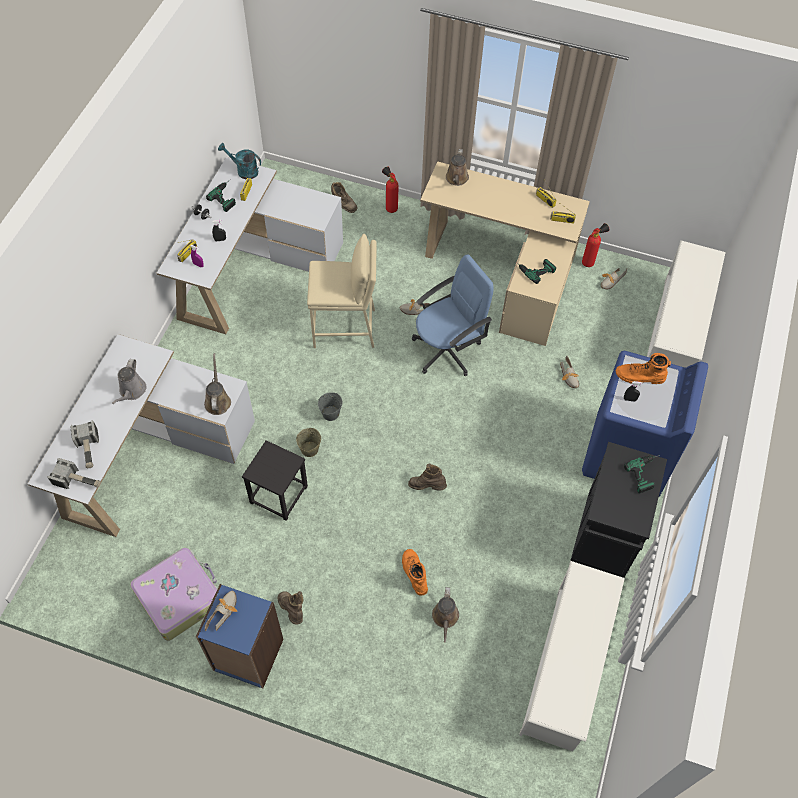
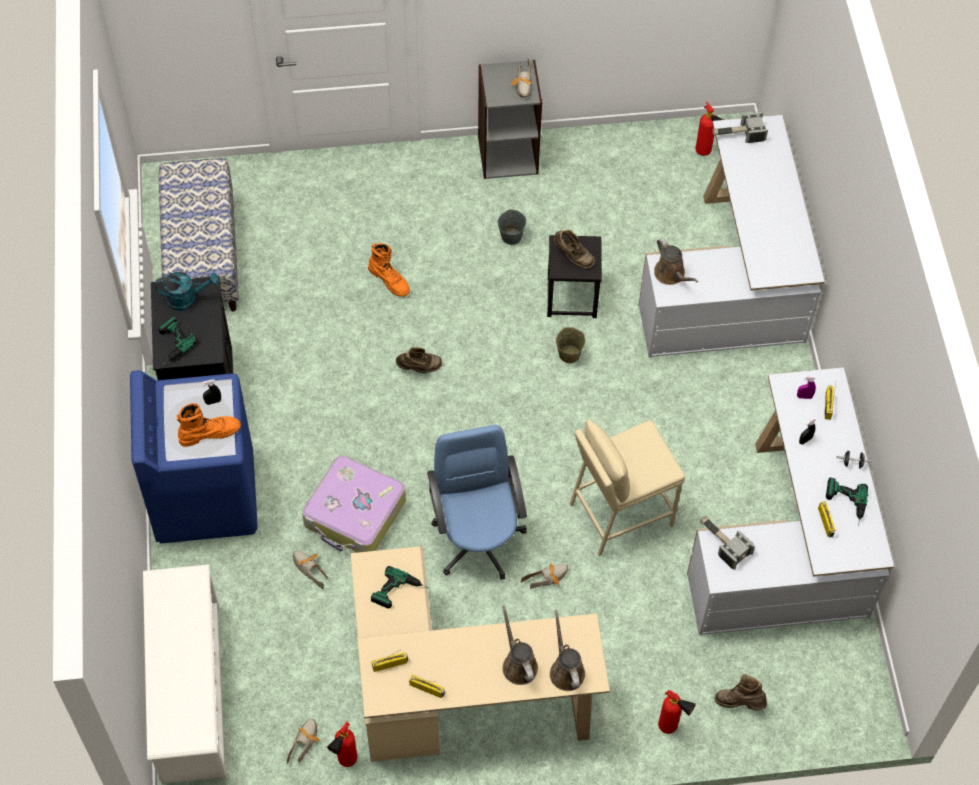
camera: 155 degrees right, 0 degrees up
hammer [71,420,99,468] -> hammer moved to [700,516,755,570]
grey watering can [112,359,146,404] -> none
suitcase [130,548,218,641] -> suitcase moved to [302,455,406,553]
blue bookcase [196,584,283,688] -> grey bookcase [478,60,542,179]
turquoise watering can [218,143,261,179] -> turquoise watering can moved to [155,272,219,311]
brown boot [277,591,303,625] -> brown boot moved to [554,230,595,269]
grey bucket [318,393,343,421] -> grey bucket moved to [498,209,526,245]
blue office chair [412,254,494,376] -> blue office chair turned 135 degrees clockwise [427,425,527,580]
brown watering can [432,587,459,643] -> brown watering can moved to [502,605,538,685]
white shoe rack [519,561,625,751] -> bench [159,158,239,312]
none -> fire extinguisher [696,102,723,156]

